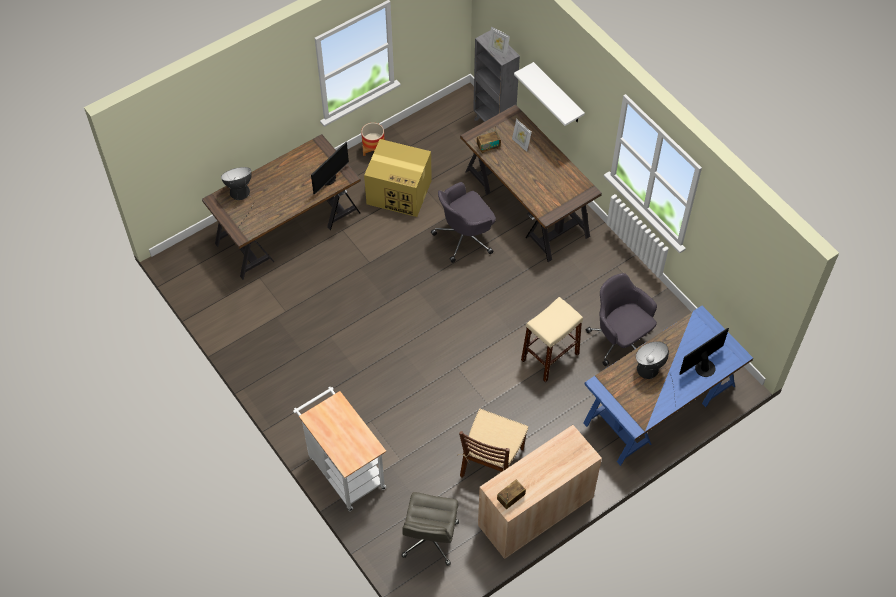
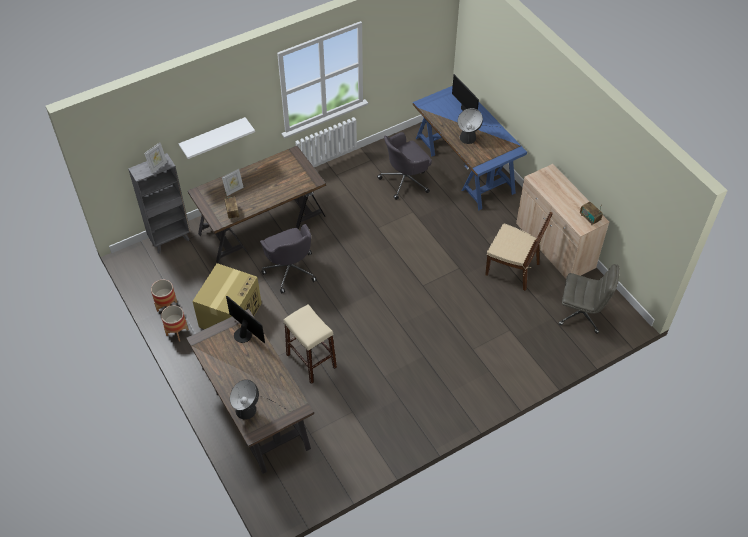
camera: 85 degrees left, 5 degrees down
white cart [293,387,386,511] -> none
beige stool [521,297,583,382] -> beige stool moved to [284,304,337,384]
none -> planter [151,280,177,312]

